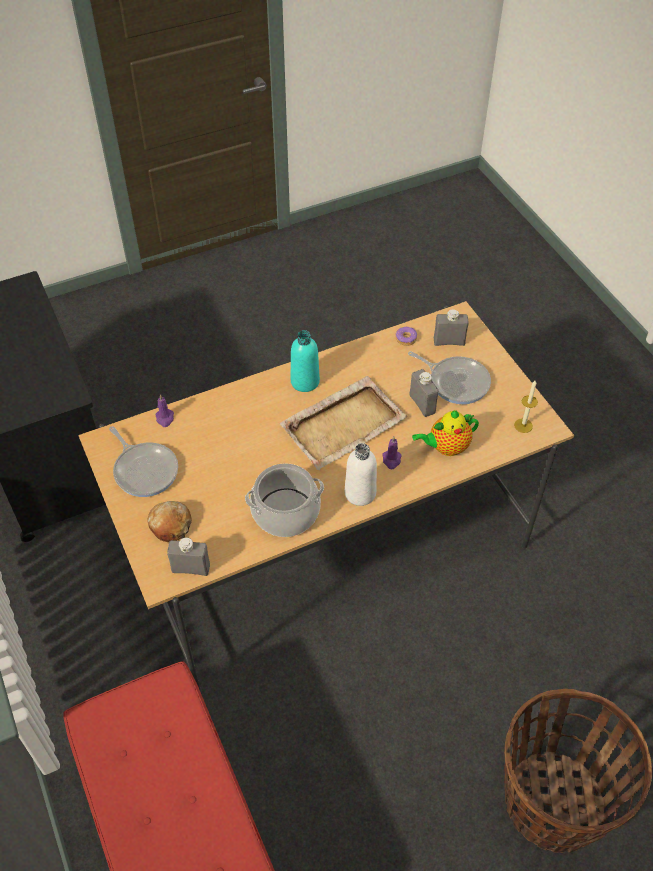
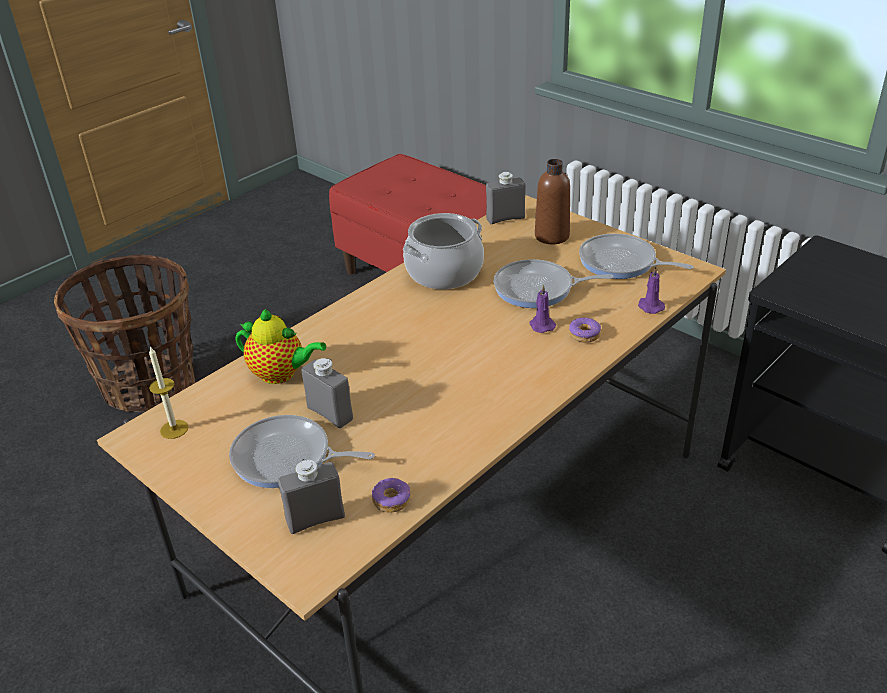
camera: 160 degrees right, 15 degrees down
bread [147,501,192,542] -> brown bottle [535,159,570,244]
beige tray [280,376,407,470] -> none
turquoise bottle [291,330,320,392] -> none
white bottle [345,443,377,506] -> none
purple candle [382,436,402,470] -> purple candle moved to [529,284,556,333]
teapot [412,410,479,456] -> teapot turned 60 degrees clockwise [236,309,326,384]
none -> frying pan [493,259,614,308]
none -> donut [569,318,601,343]

